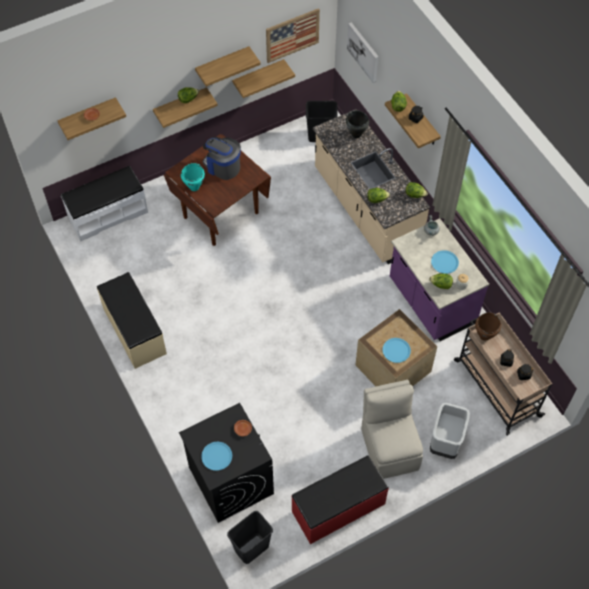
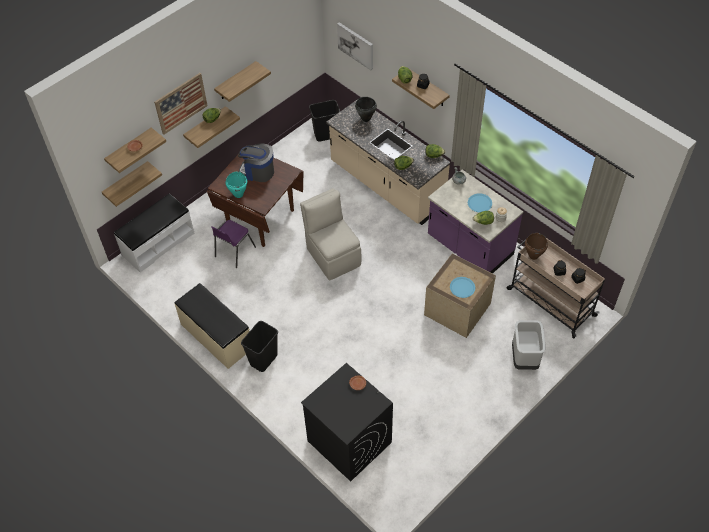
camera: 15 degrees left, 5 degrees down
blue plate [201,442,232,471] -> none
black trash can [227,511,273,564] -> black trash can moved to [241,321,278,372]
shelf [232,59,295,98] -> shelf moved to [102,161,162,207]
picture [266,8,320,63] -> picture moved to [154,73,207,135]
red bench [291,455,389,544] -> none
beige chair [362,380,423,479] -> beige chair moved to [300,188,361,280]
none -> purple chair [211,220,256,268]

